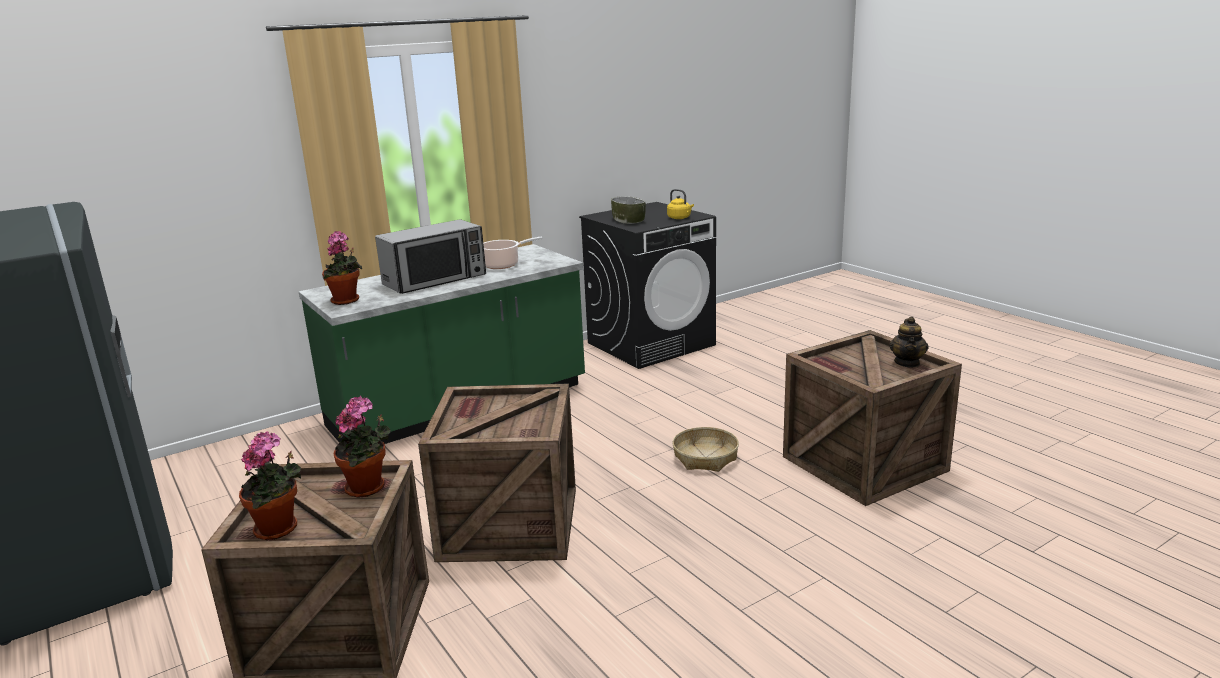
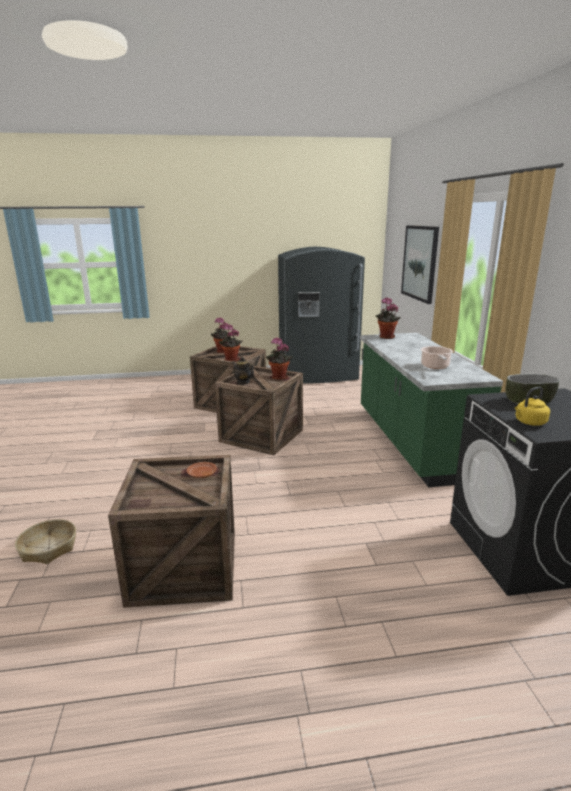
camera: 115 degrees right, 0 degrees up
microwave [375,220,486,294] -> none
basket [672,427,739,472] -> basket moved to [15,519,76,564]
teapot [889,317,928,368] -> teapot moved to [232,357,254,385]
none -> brown plate [187,462,217,478]
none -> potted plant [266,337,293,380]
none -> picture [401,225,439,304]

